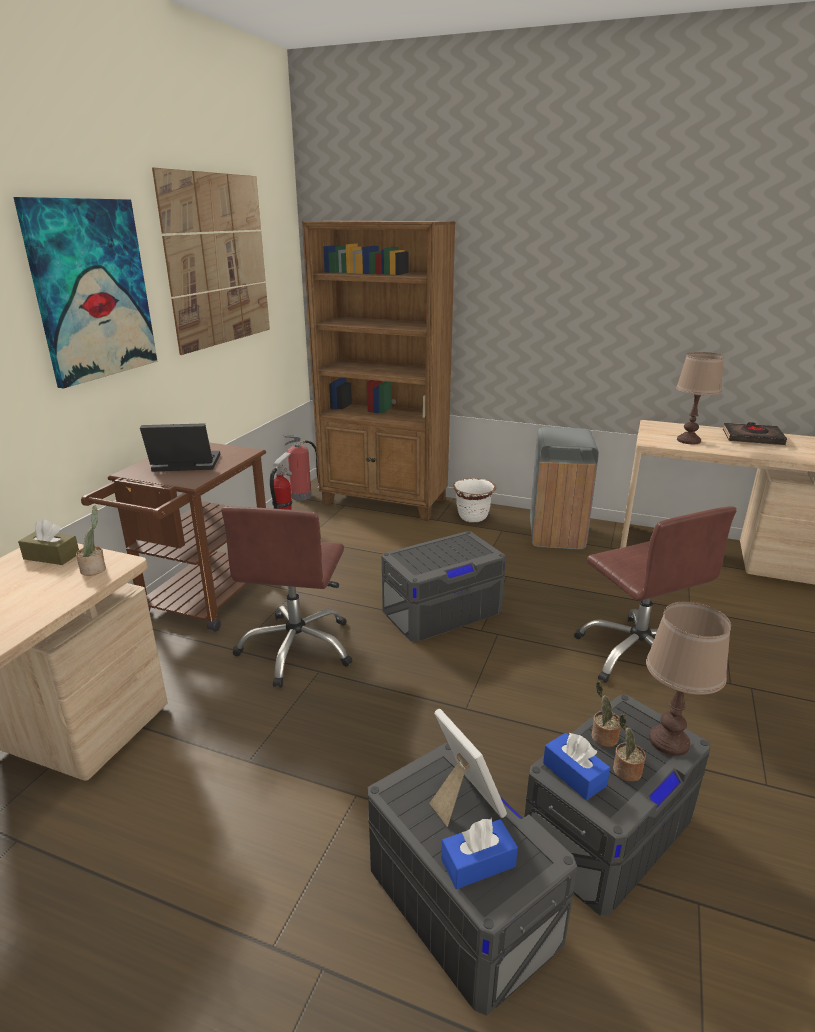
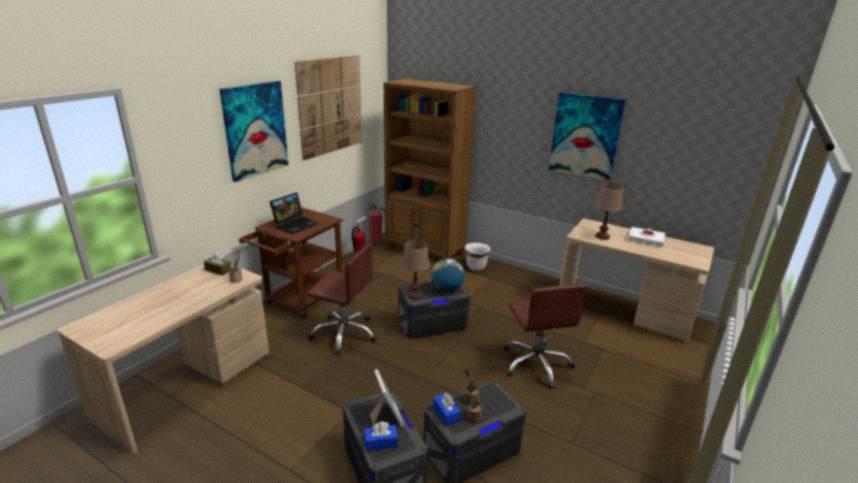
camera: 10 degrees right, 0 degrees up
laptop [140,423,220,472] -> laptop turned 120 degrees clockwise [269,193,318,234]
brown office chair [221,507,352,688] -> brown office chair turned 90 degrees counterclockwise [307,243,377,355]
grey trash can [530,427,599,550] -> none
brown table lamp [646,601,731,756] -> brown table lamp moved to [402,239,430,299]
black book [723,422,787,445] -> white book [628,227,665,246]
none -> globe [431,258,465,292]
none -> picture [549,92,626,181]

